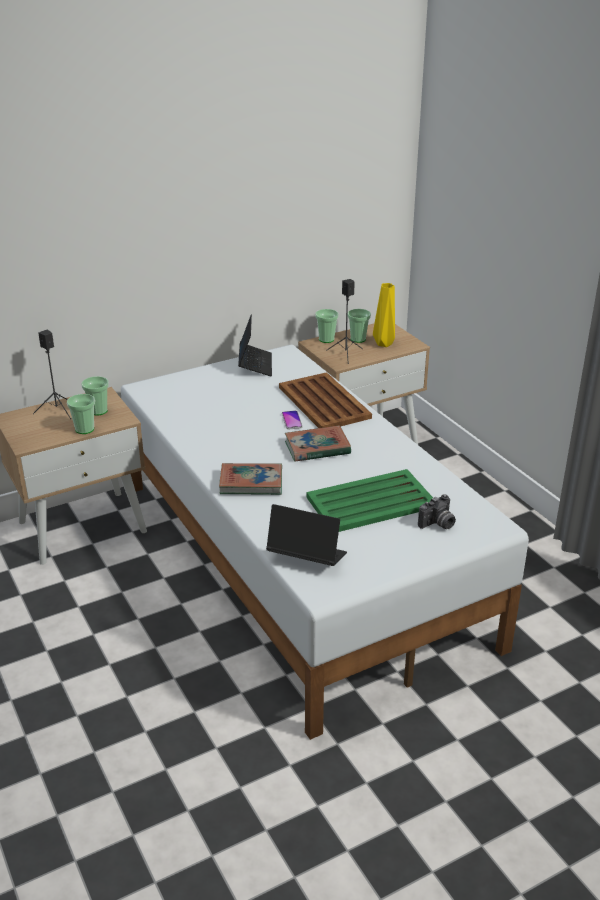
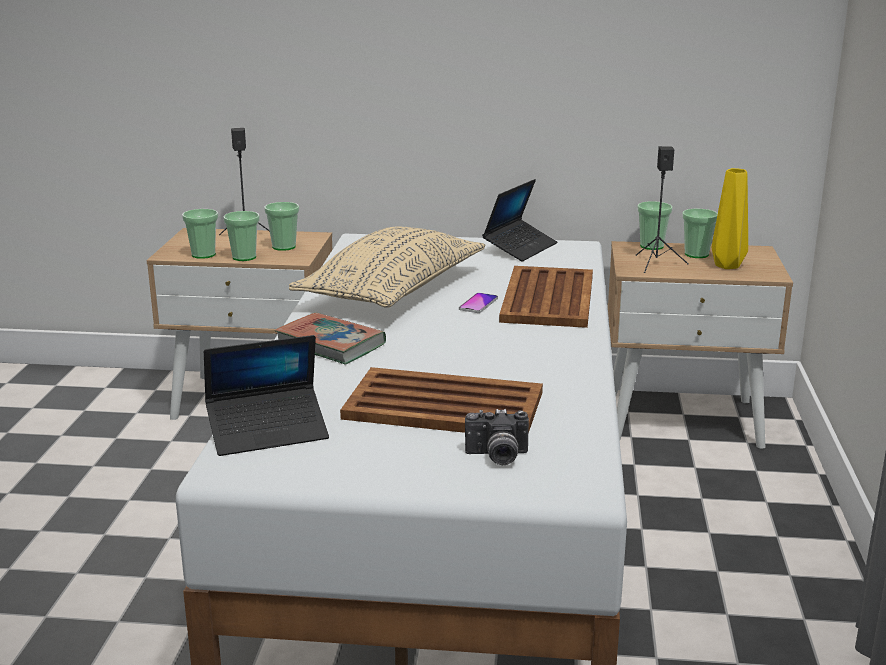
camera: 35 degrees right, 10 degrees down
laptop [266,504,347,566] -> laptop turned 105 degrees clockwise [204,335,329,456]
book [285,425,351,462] -> none
green tray [306,469,433,532] -> brown tray [340,367,543,433]
none -> cup [182,209,218,259]
none -> beige pillow [289,226,486,308]

